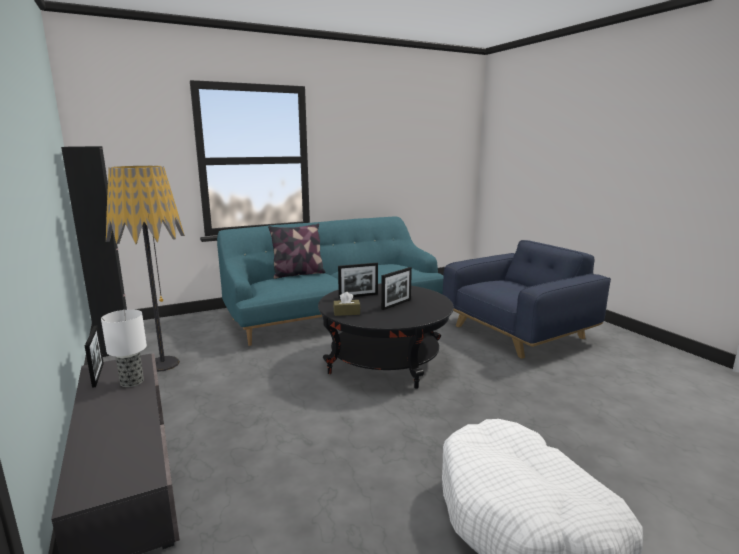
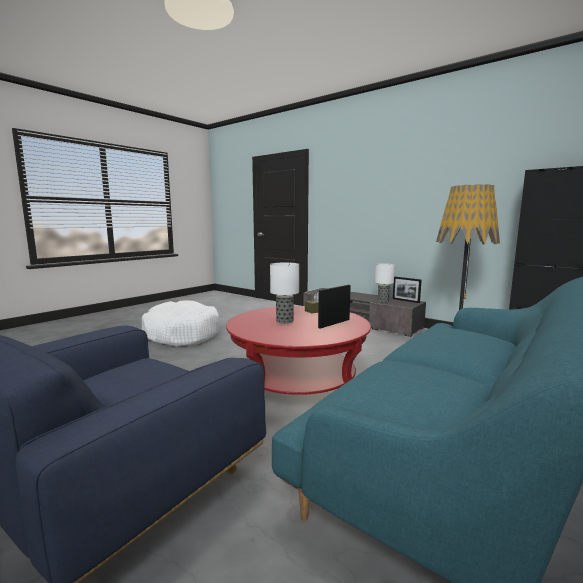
camera: 155 degrees right, 5 degrees down
pillow [268,223,326,279] -> none
black coffee table [318,284,454,389] -> red coffee table [226,306,371,395]
picture frame [381,267,412,310] -> table lamp [270,263,299,324]

